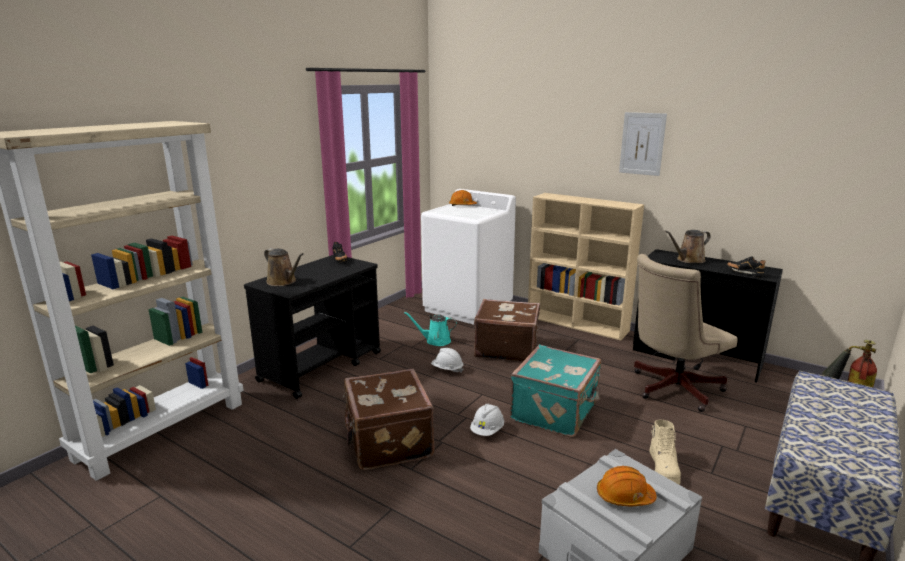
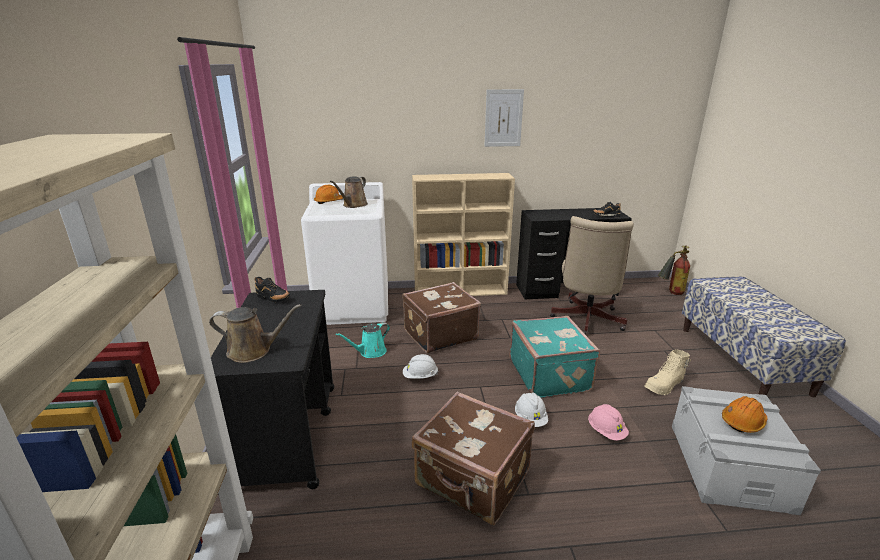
camera: 40 degrees left, 5 degrees up
beige boot [649,420,681,485] -> beige boot turned 90 degrees clockwise [644,350,691,395]
brown watering can [665,230,711,263] -> brown watering can moved to [330,176,368,208]
none -> pink hard hat [588,404,629,440]

